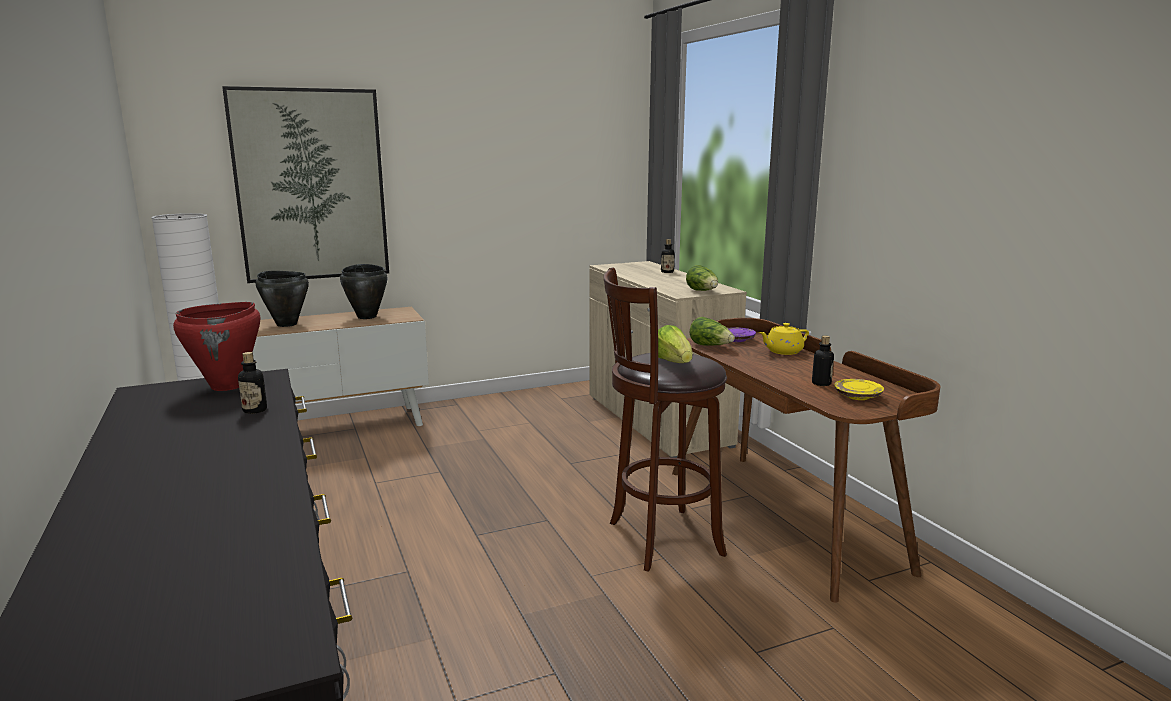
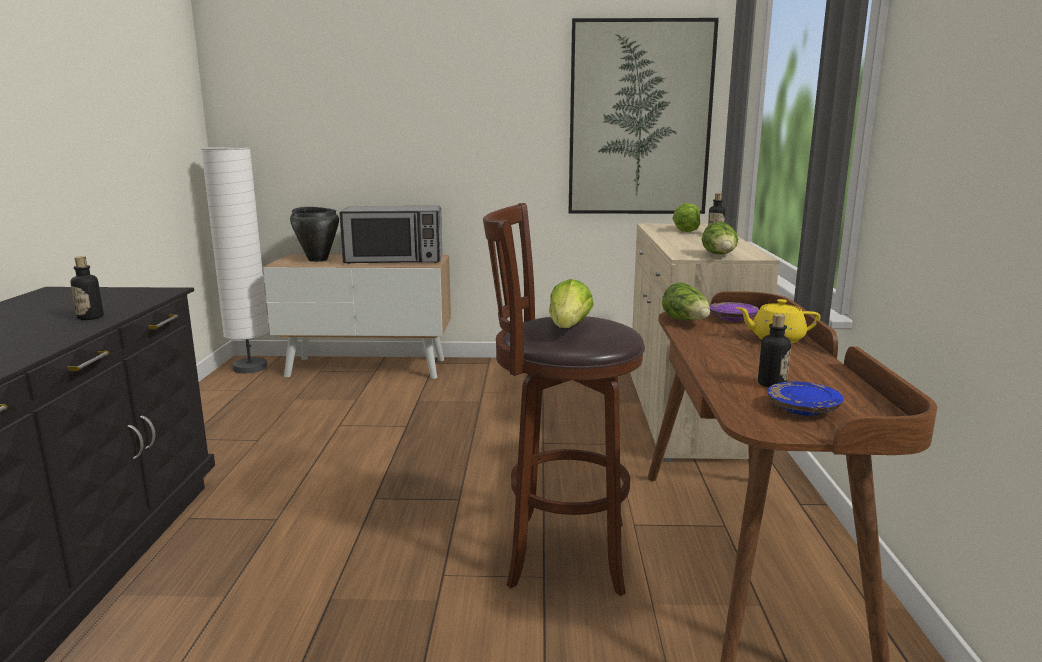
camera: 25 degrees right, 0 degrees up
red cooking pot [173,302,260,391] -> none
picture [222,86,389,283] -> picture moved to [569,18,719,214]
black cooking pot [340,264,387,319] -> microwave [339,206,442,264]
yellow plate [834,379,884,400] -> blue plate [768,382,844,416]
none -> lettuce [672,203,700,232]

